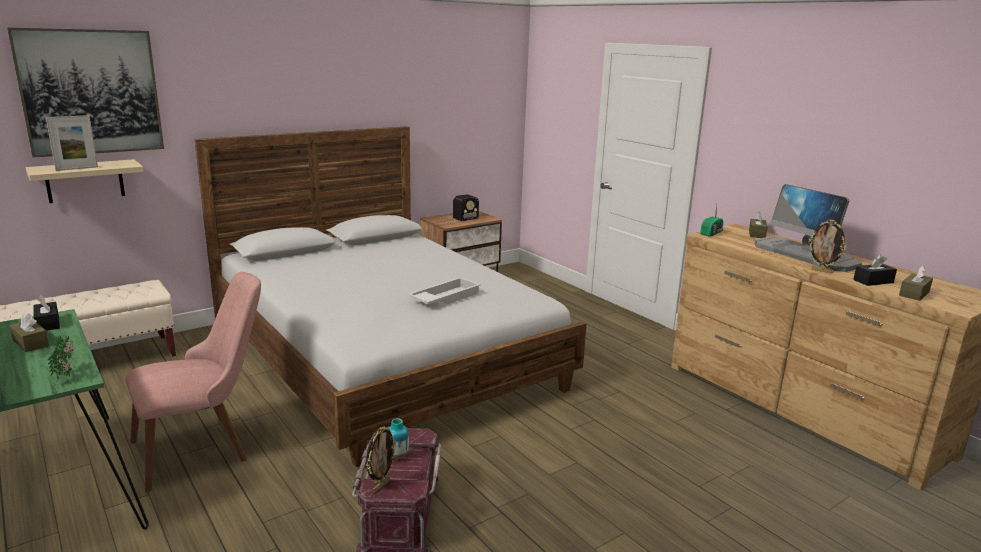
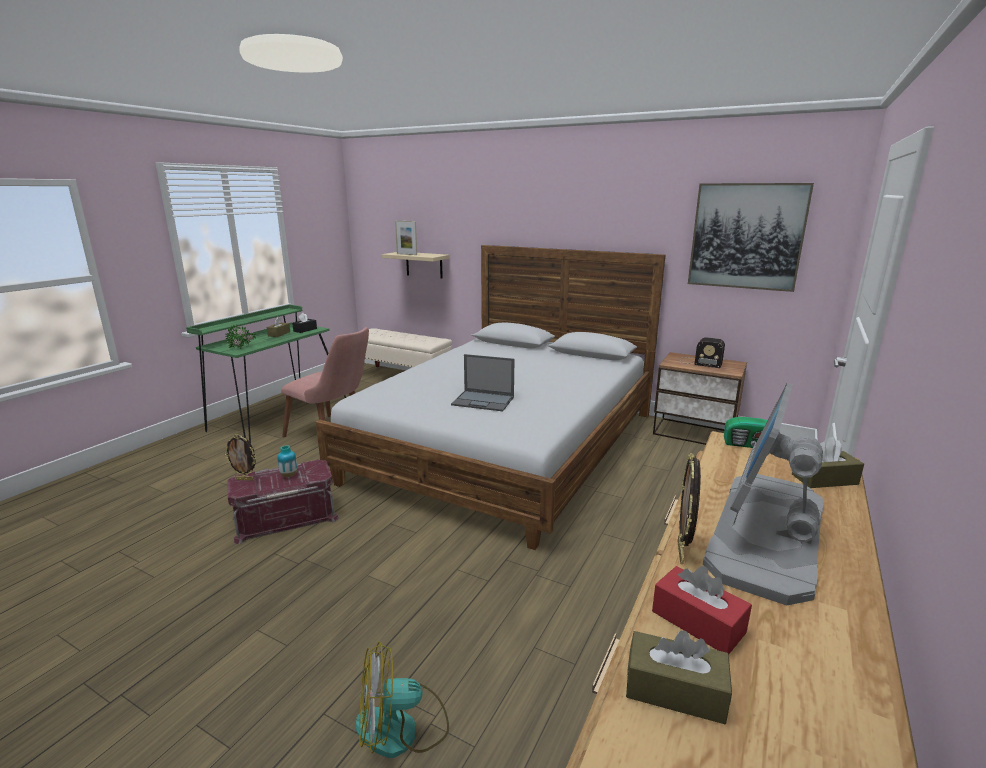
camera: 65 degrees right, 0 degrees up
picture [7,28,164,158] -> picture moved to [688,183,814,292]
white tray [408,277,481,304] -> laptop [451,354,514,411]
black tissue box [853,254,897,286] -> red tissue box [652,566,752,654]
none -> fan [356,642,449,758]

